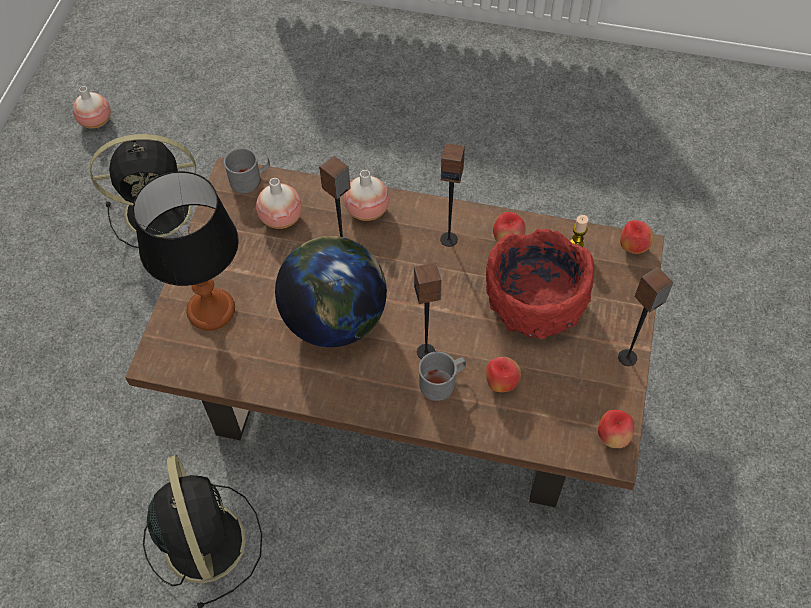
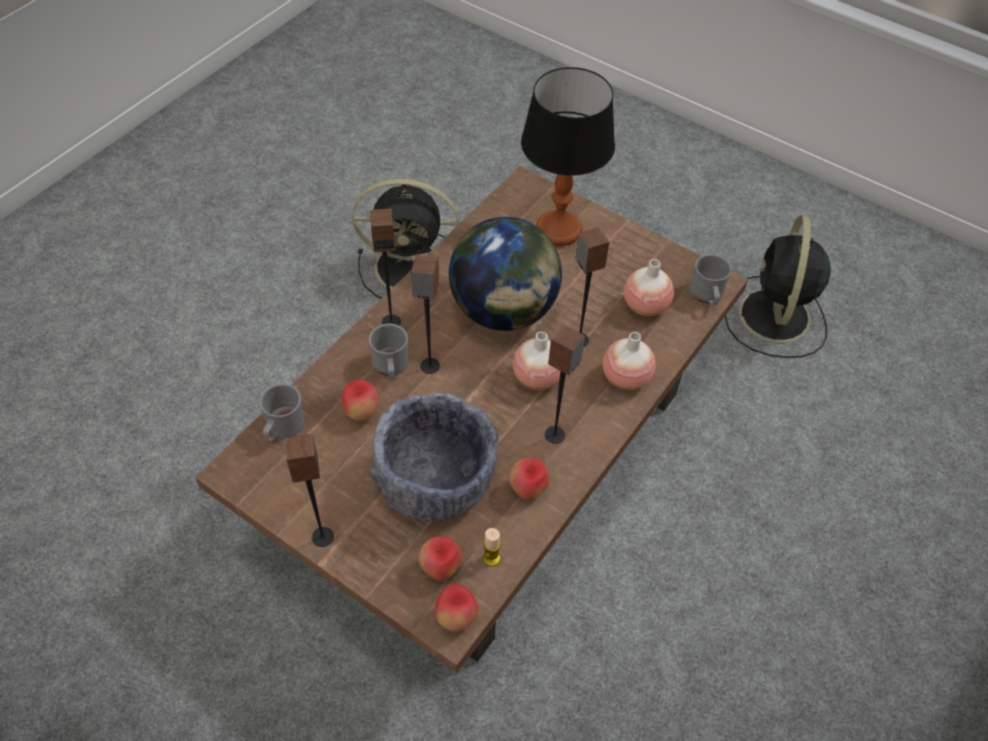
camera: 110 degrees right, 5 degrees down
vase [73,86,111,129] -> vase moved to [513,332,560,390]
red bowl [486,229,594,339] -> grey bowl [369,393,499,522]
apple [598,410,634,448] -> apple moved to [419,536,462,581]
none -> grey mug [260,383,305,441]
none -> speaker [370,209,401,326]

